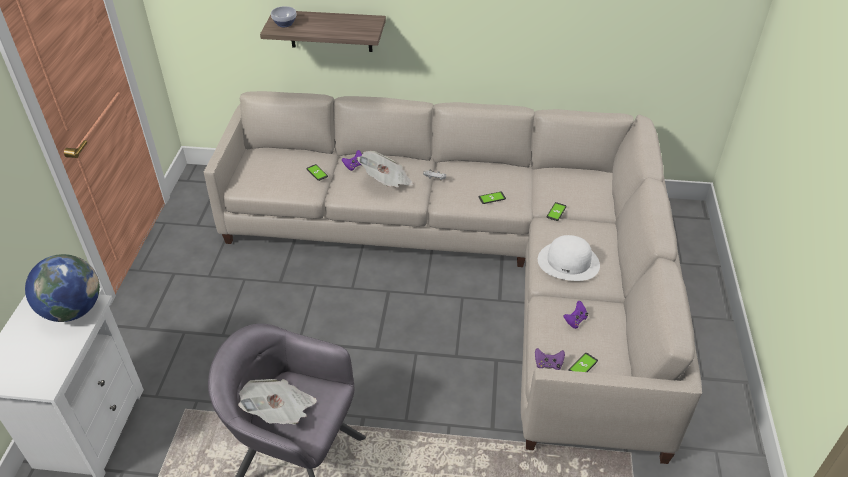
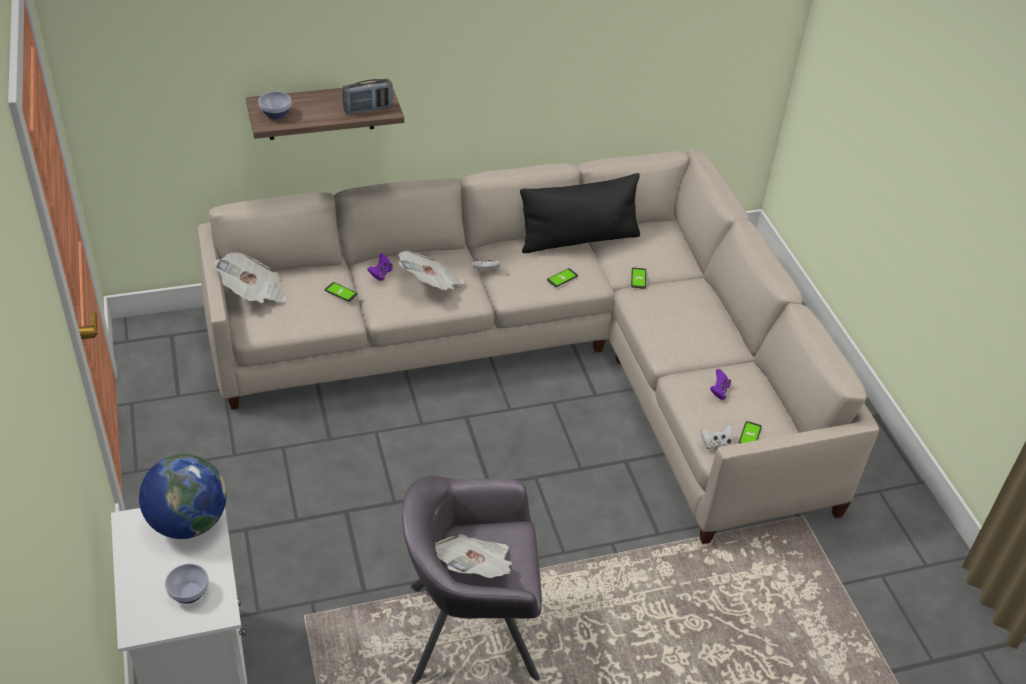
camera: 25 degrees left, 0 degrees up
purple game controller [535,348,565,370] -> white game controller [701,424,732,450]
white hat [538,235,600,281] -> none
none -> bowl [165,564,209,604]
none -> newspaper [214,252,287,303]
none -> radio [342,79,393,114]
none -> black pillow [520,173,640,253]

